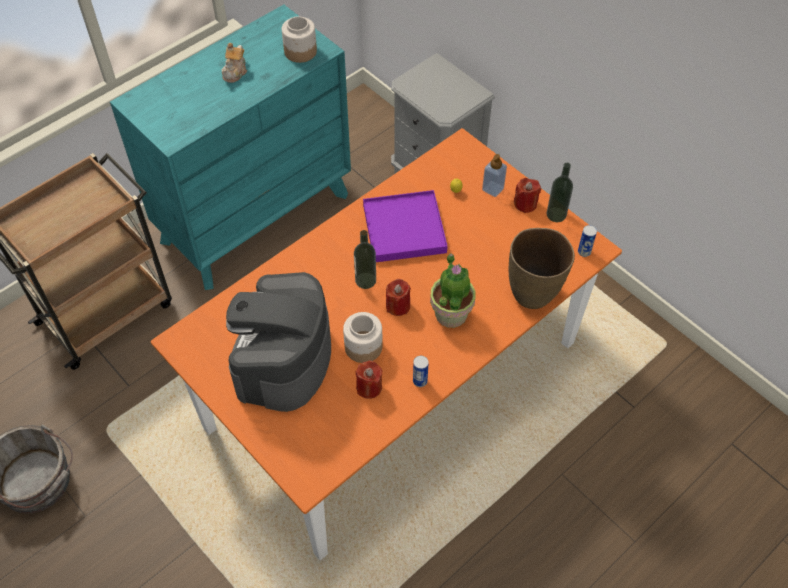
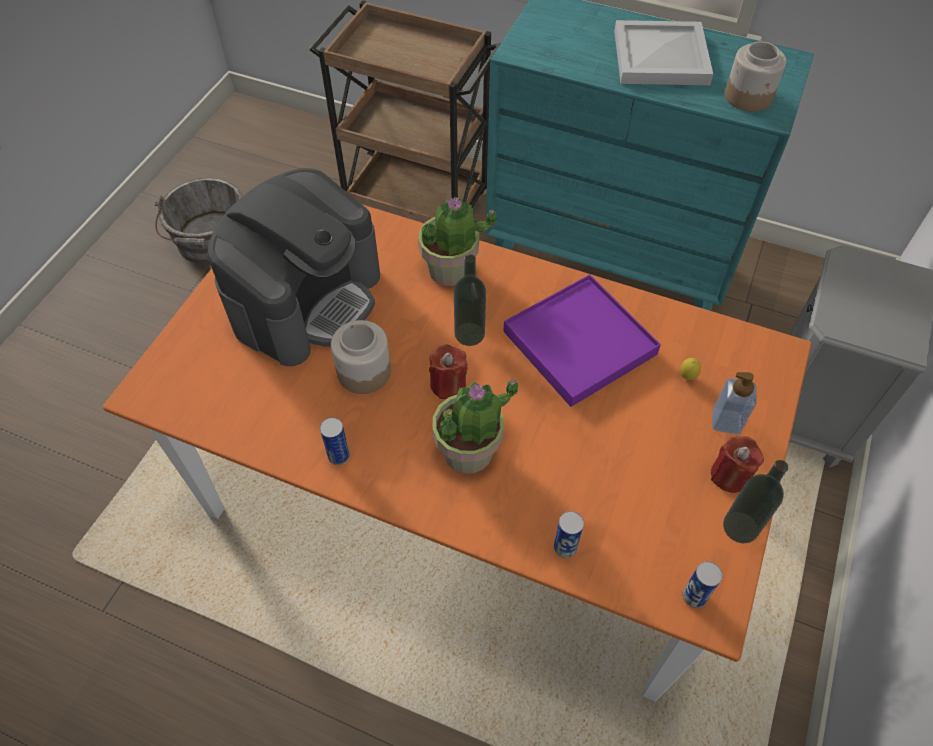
camera: 65 degrees right, 0 degrees up
teapot [222,43,247,83] -> white tray [614,20,713,85]
coffee machine [226,272,331,412] -> coffee machine turned 135 degrees clockwise [207,168,380,366]
red candle [355,361,382,399] -> none
brown vase [509,228,575,309] -> can [554,511,584,558]
none -> potted plant [418,196,497,286]

